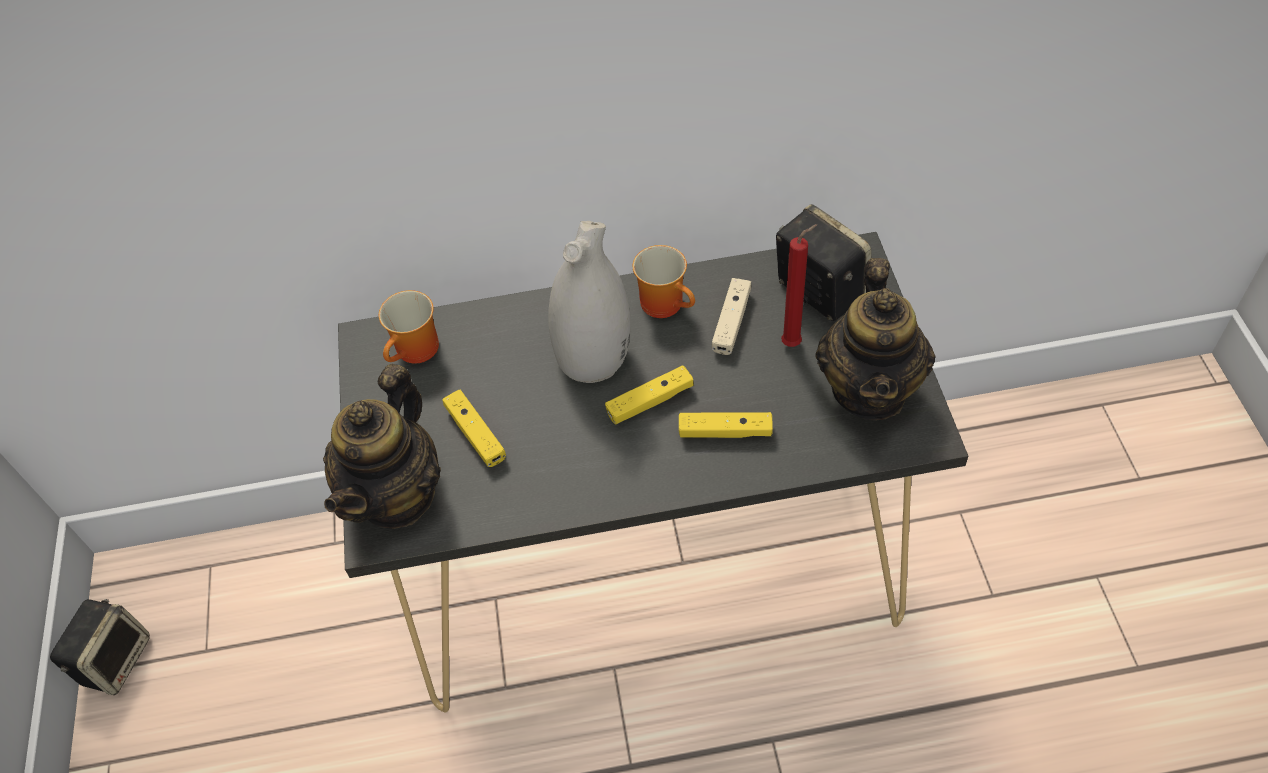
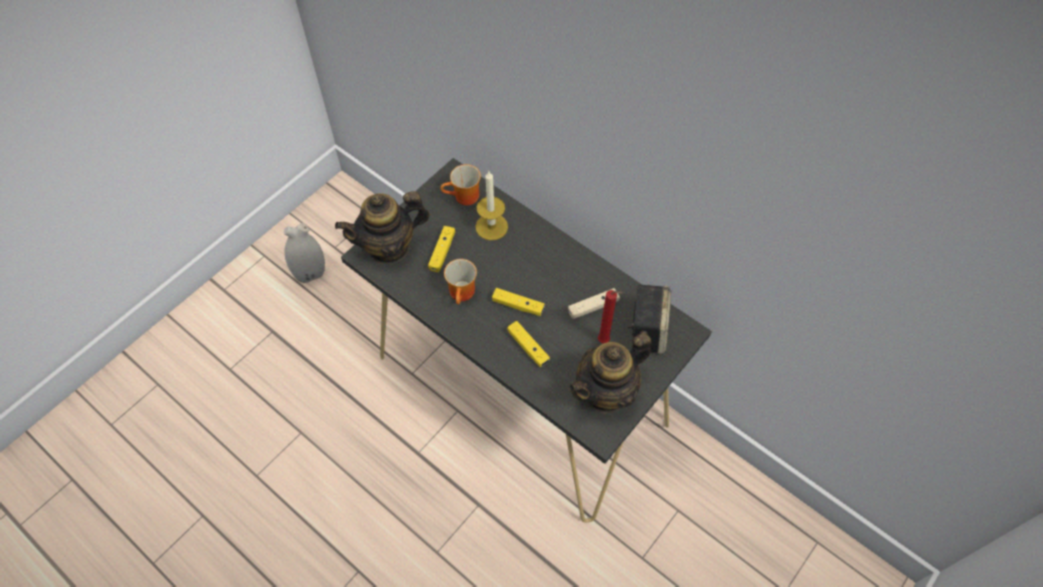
camera: 45 degrees right, 5 degrees up
speaker [50,599,150,695] -> none
white vase [548,221,631,383] -> white vase moved to [284,223,325,283]
mug [633,245,695,318] -> mug moved to [444,259,477,304]
none -> candle [476,171,508,240]

